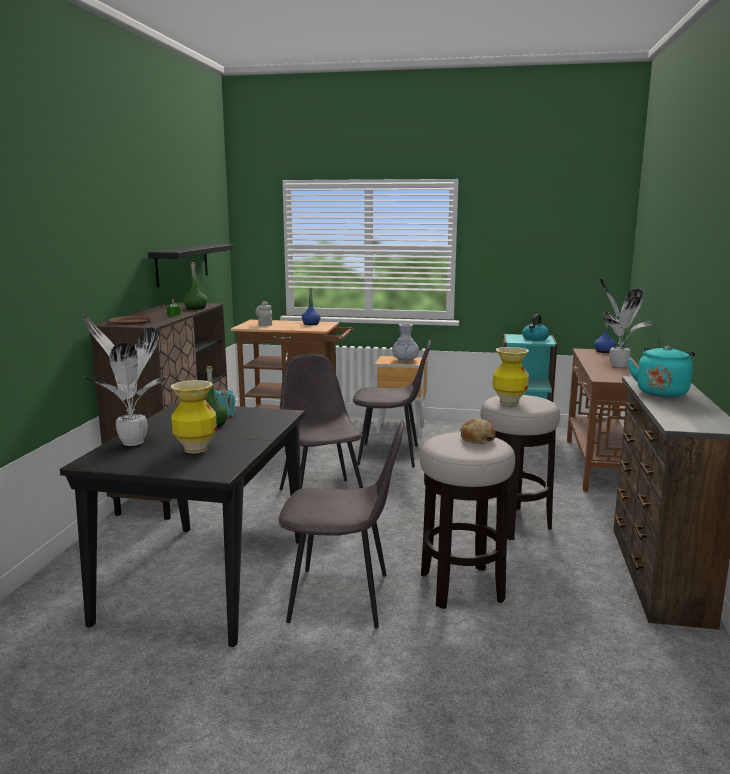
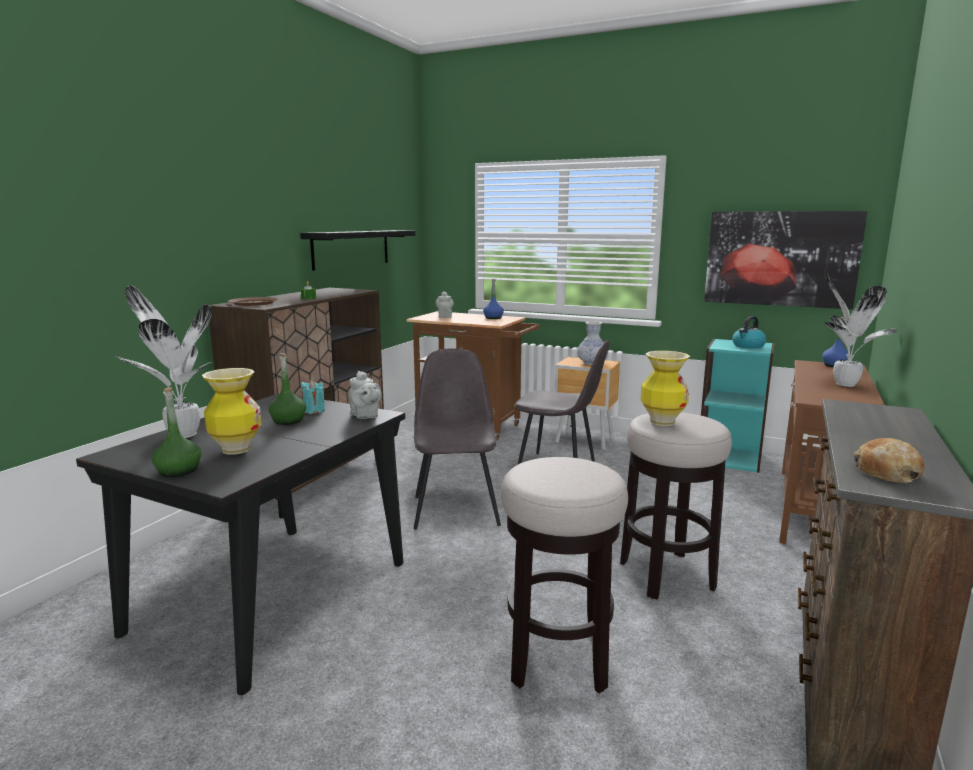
camera: 15 degrees right, 0 degrees up
green bottle [183,262,208,310] -> green bottle moved to [151,387,201,477]
grey chair [278,420,404,629] -> none
bread [460,418,496,444] -> bread moved to [854,438,924,483]
turquoise kettle [628,346,695,397] -> none
none -> grey teapot [349,371,382,419]
none -> picture [704,211,867,309]

